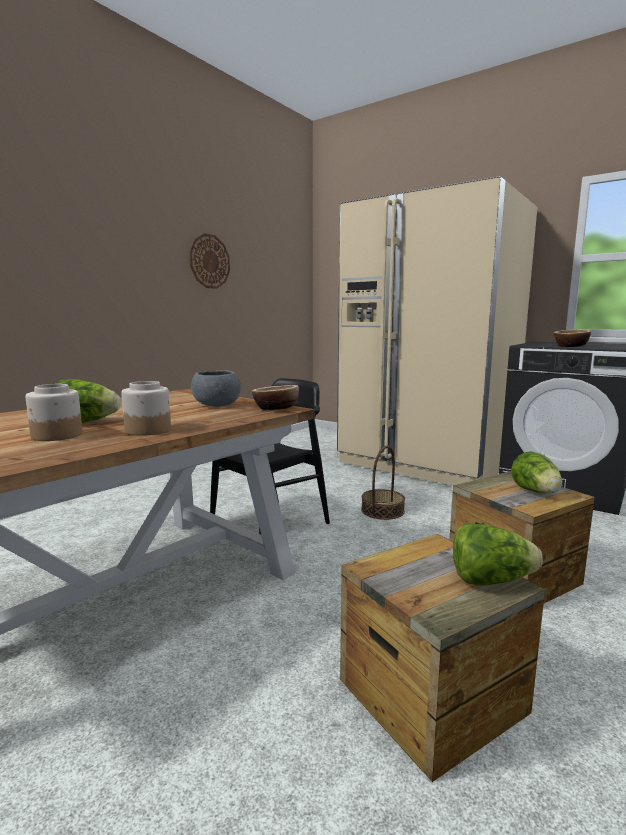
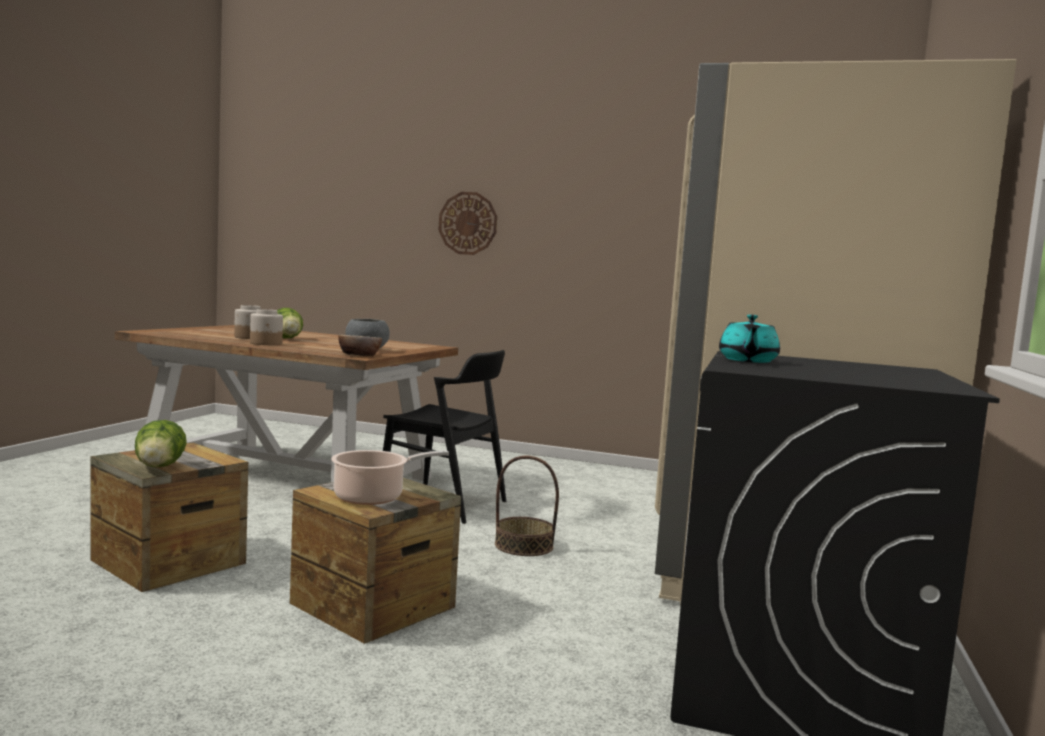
camera: 70 degrees right, 5 degrees down
wall clock [189,233,230,289] -> wall clock moved to [438,192,497,255]
lettuce [511,451,562,493] -> cooking pot [331,450,449,505]
bowl [554,330,591,347] -> turquoise teapot [719,315,780,363]

